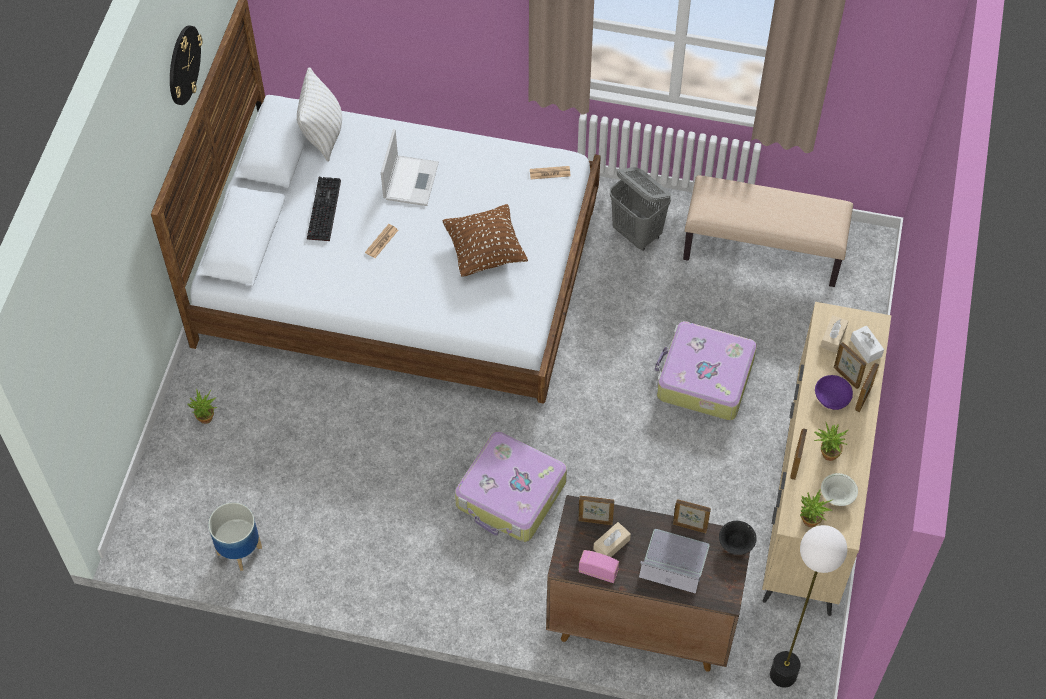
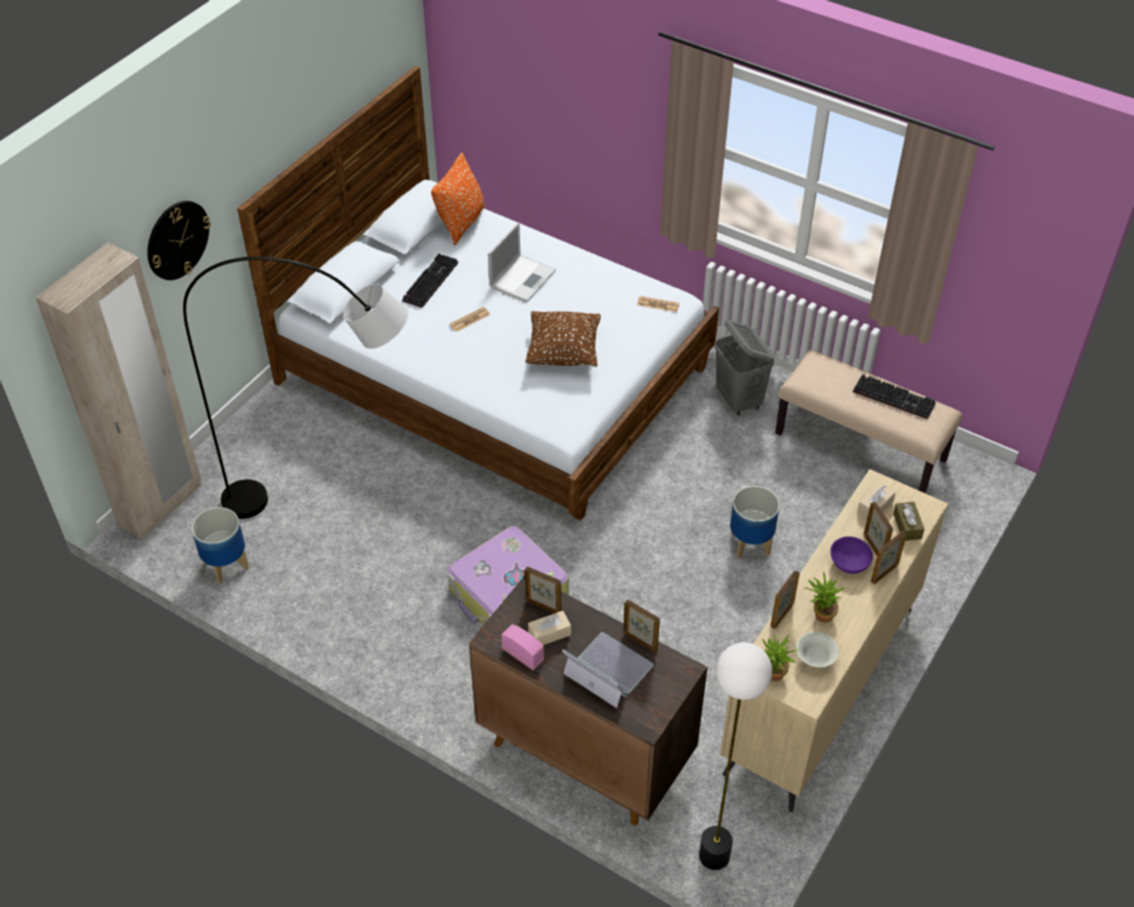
camera: 20 degrees right, 10 degrees down
wall clock [170,25,203,105] -> wall clock moved to [147,201,211,280]
potted plant [187,389,218,424] -> none
white pillow [297,67,342,162] -> orange pillow [431,153,485,245]
suitcase [655,321,757,420] -> planter [730,486,780,558]
black bowl [719,521,756,555] -> none
white tissue box [850,326,884,363] -> brown tissue box [893,502,925,541]
none -> beige wardrobe [36,243,201,540]
none -> grey floor lamp [183,257,408,519]
none -> keyboard [853,374,936,419]

